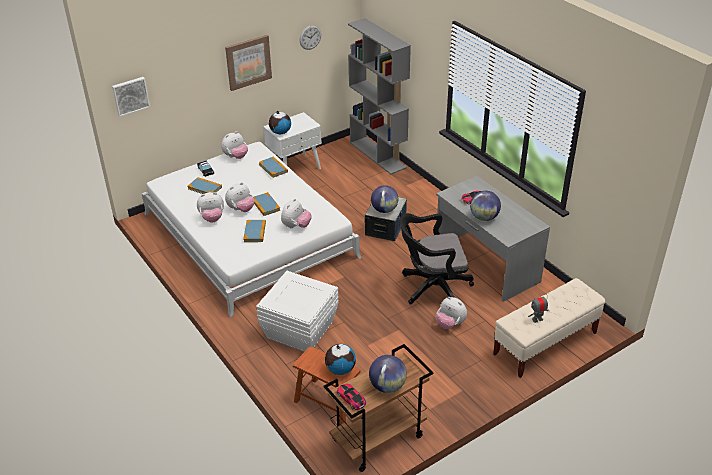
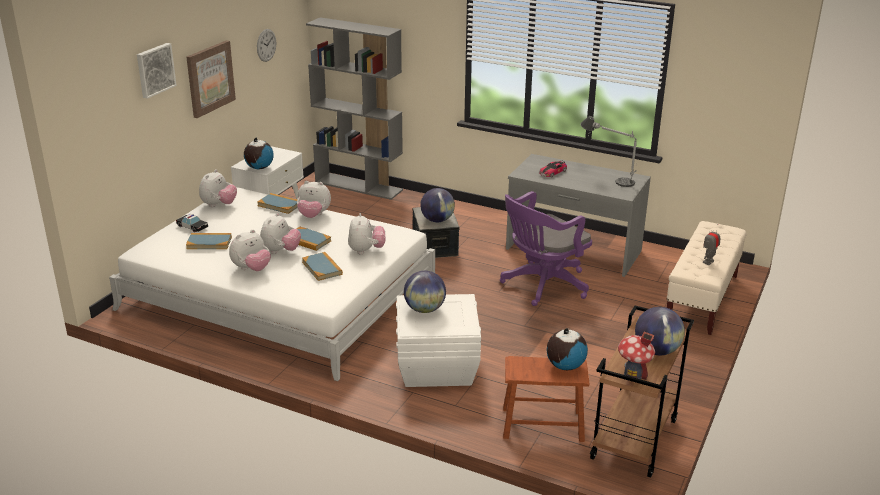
camera: 30 degrees left, 10 degrees down
picture [112,77,150,117] -> picture moved to [137,43,177,99]
toy car [337,384,366,410] -> toy house [618,331,655,380]
black office chair [400,213,474,304] -> purple office chair [500,191,592,306]
plush toy [436,297,467,329] -> plush toy moved to [297,181,331,218]
globe [470,191,501,221] -> globe moved to [404,271,446,313]
none -> table lamp [580,116,637,187]

